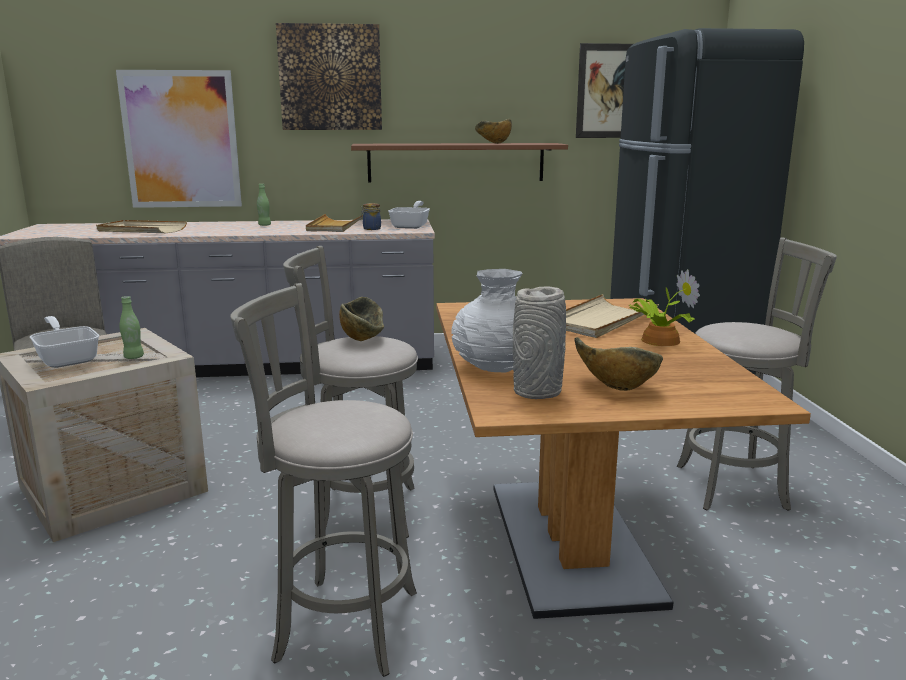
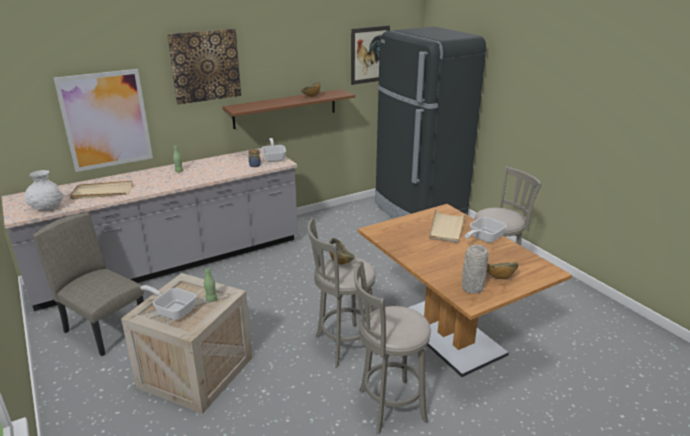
camera: 25 degrees left, 10 degrees up
beige tray [306,214,363,232] -> none
white vase [451,269,523,373] -> white vase moved to [24,170,63,211]
potted plant [629,269,700,346] -> frying pan [465,217,507,243]

